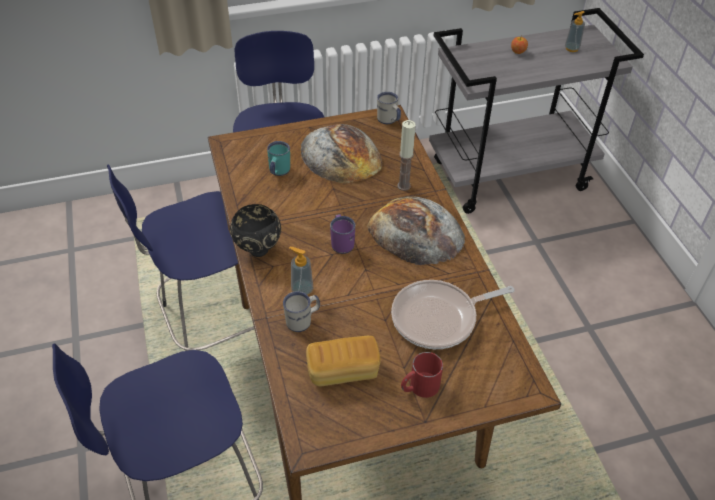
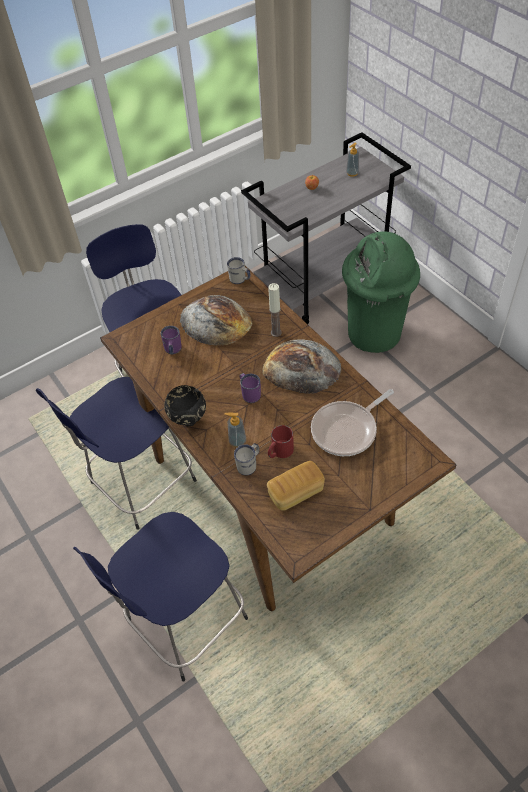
camera: 15 degrees left, 5 degrees up
turquoise mug [267,141,290,176] -> purple mug [161,326,182,355]
red mug [401,352,443,398] -> red mug moved to [268,425,294,458]
none -> green trash can [342,231,420,353]

